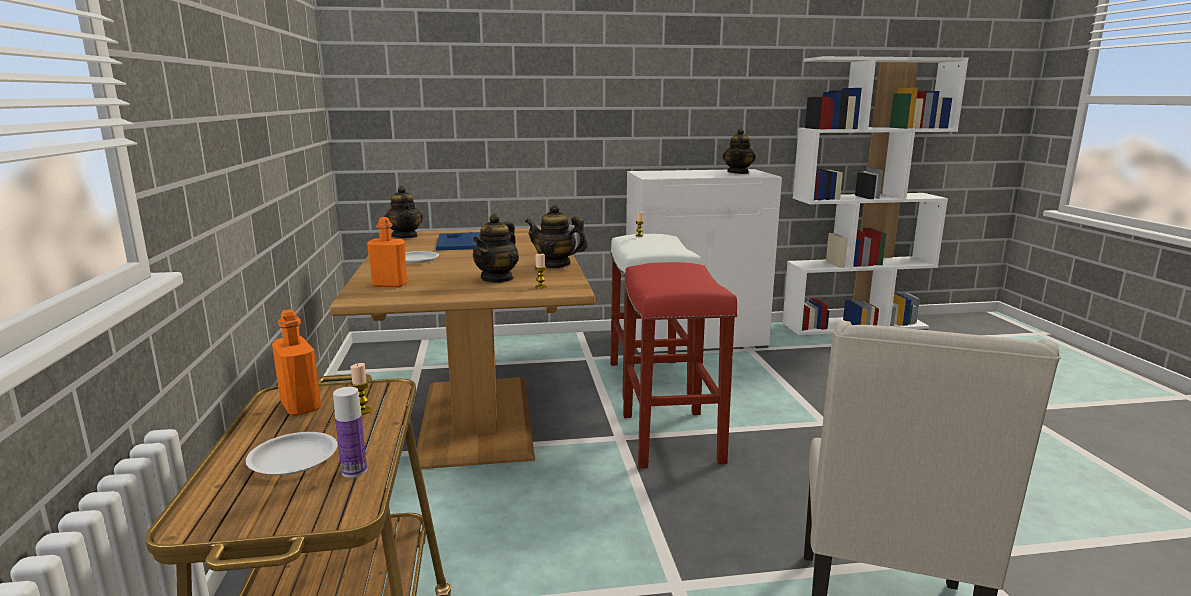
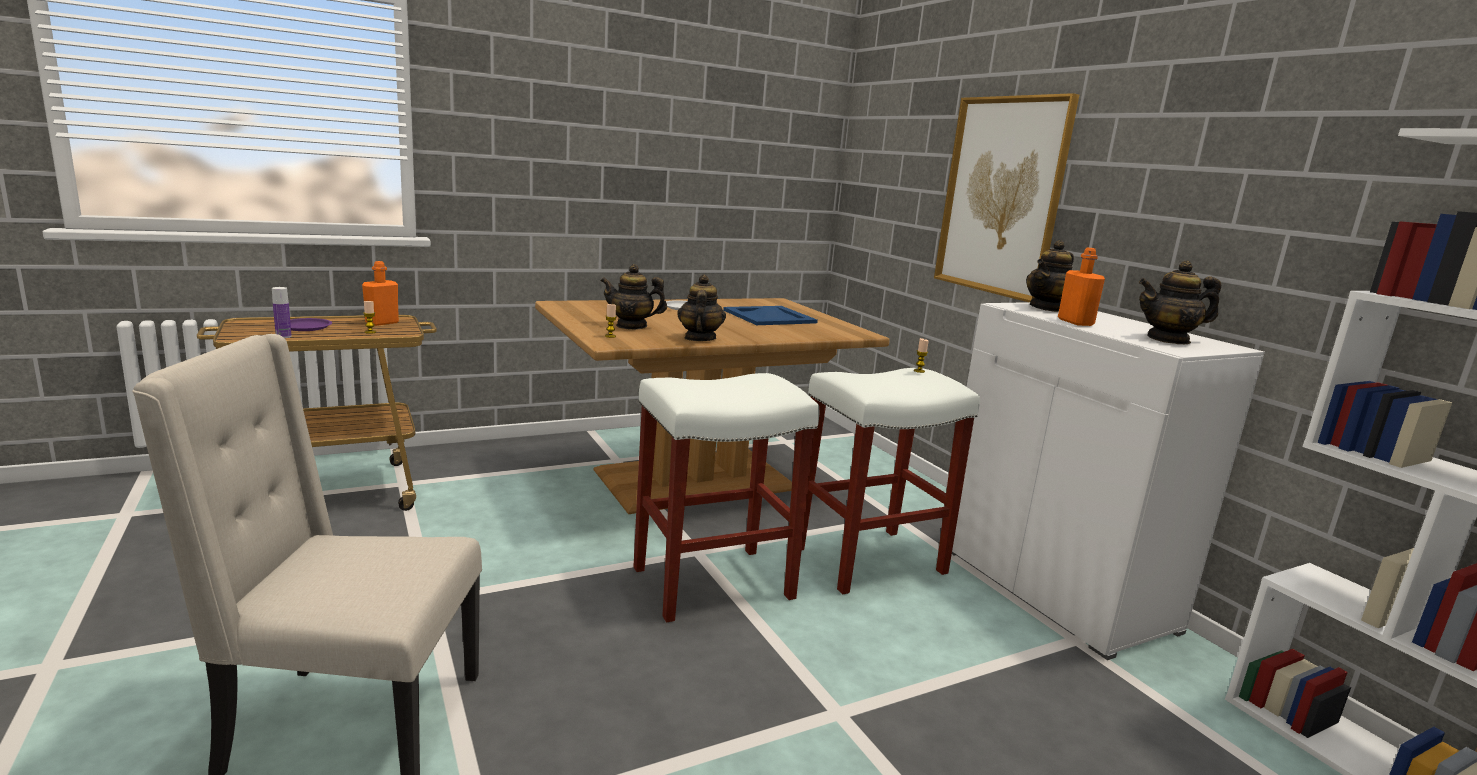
camera: 70 degrees right, 0 degrees up
white plate [246,432,338,475] -> purple plate [290,318,332,331]
orange bottle [367,217,407,287] -> orange bottle moved to [1058,248,1105,326]
teapot [384,186,423,238] -> teapot moved to [1026,240,1074,312]
red stool [623,262,737,468] -> white stool [633,373,819,623]
none -> picture [934,93,1079,302]

